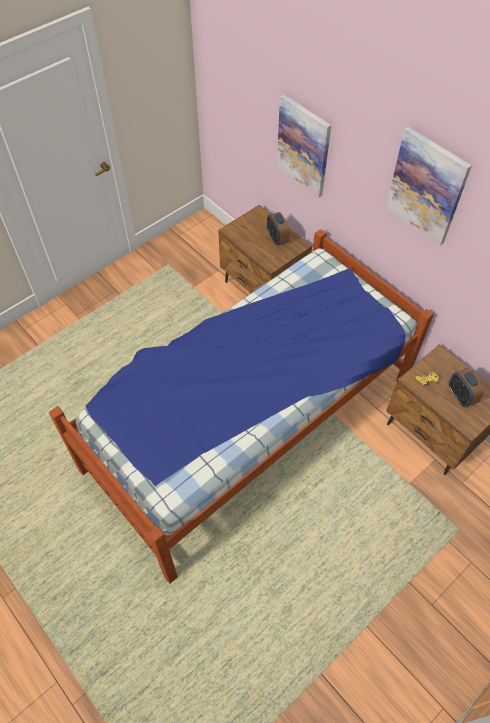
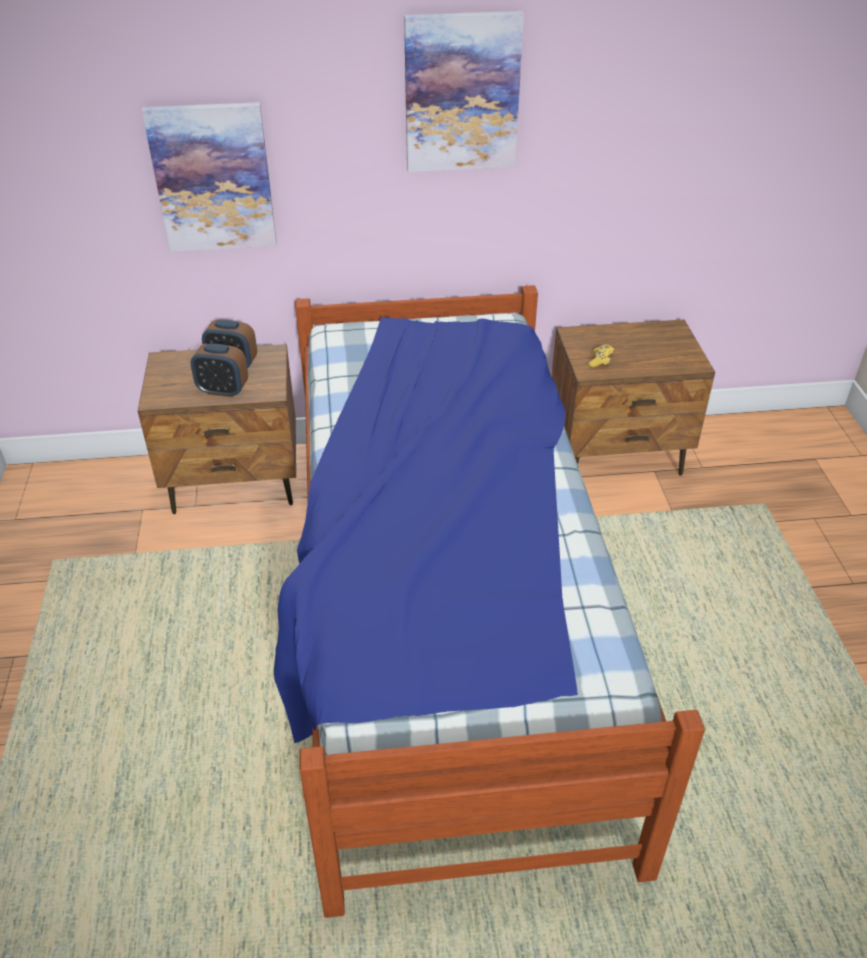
camera: 55 degrees left, 15 degrees down
alarm clock [449,368,484,407] -> alarm clock moved to [191,343,248,398]

